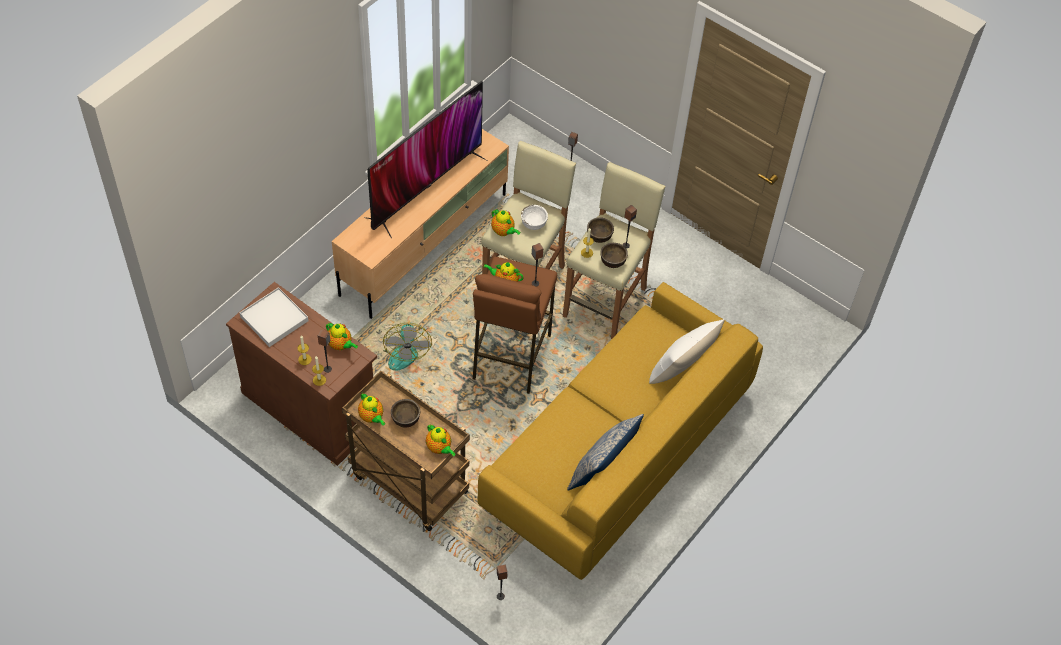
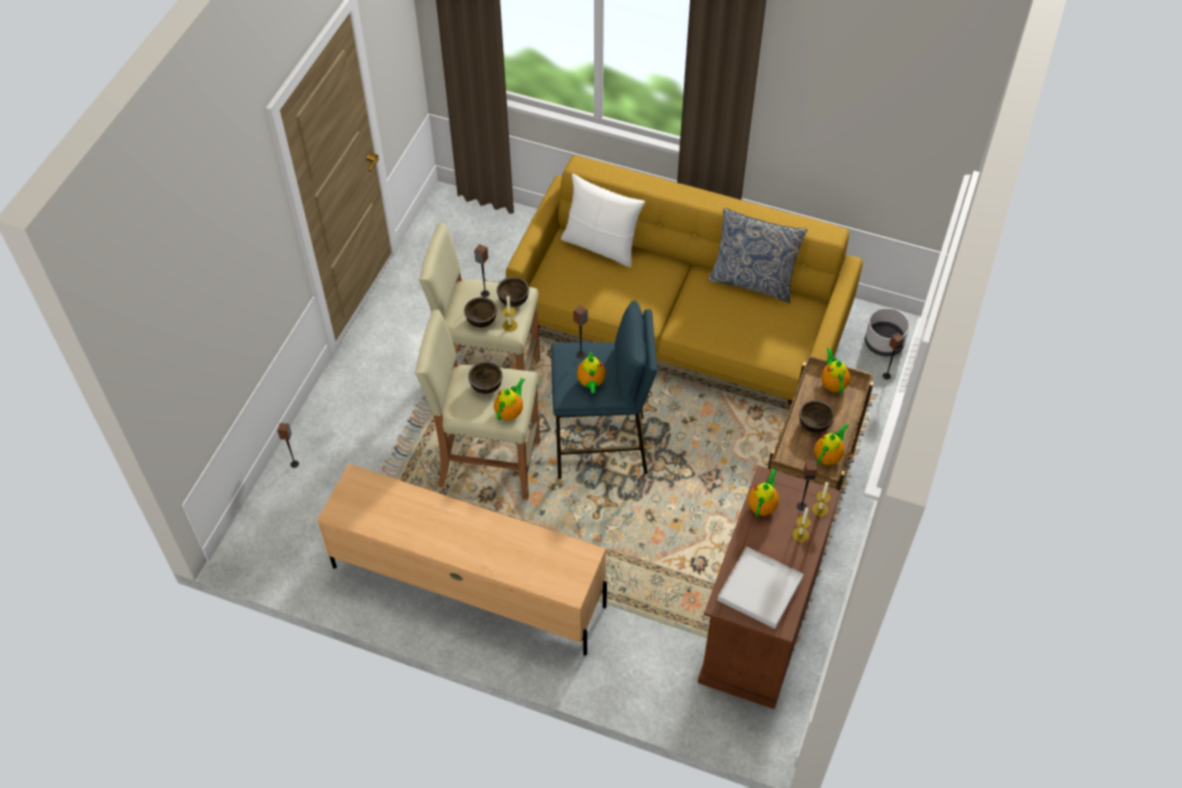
camera: 105 degrees left, 0 degrees up
television [364,81,487,238] -> none
fan [383,323,432,371] -> none
teapot [426,425,456,456] -> teapot turned 45 degrees counterclockwise [821,348,850,393]
brown stool [473,257,557,394] -> blue stool [551,301,657,479]
white bowl [521,205,548,230] -> brown bowl [468,362,503,394]
none -> grey planter [865,308,909,356]

